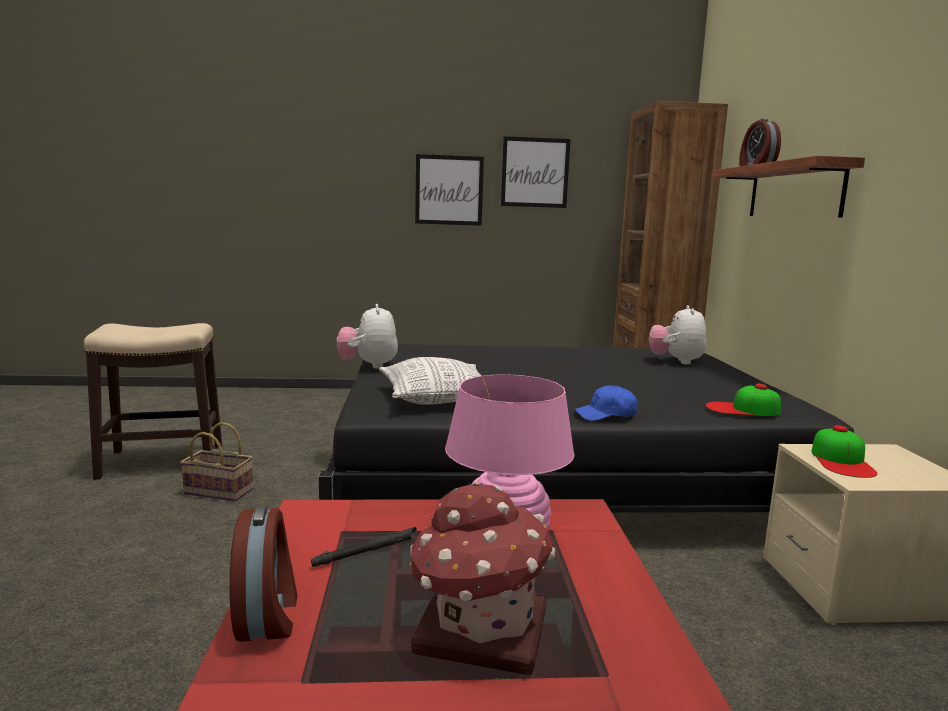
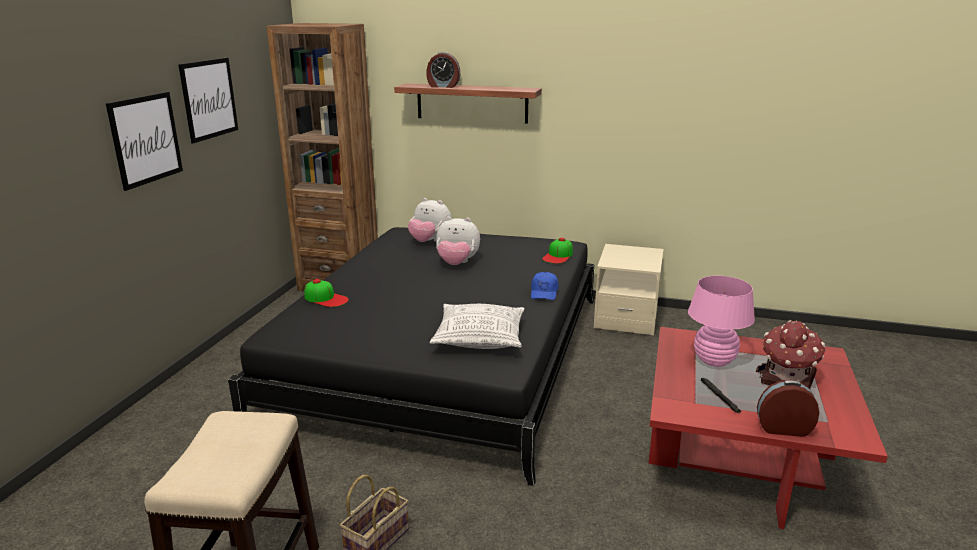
camera: 70 degrees left, 10 degrees up
plush toy [337,304,398,369] -> plush toy moved to [436,217,480,265]
cap [811,425,877,478] -> cap moved to [304,279,349,307]

